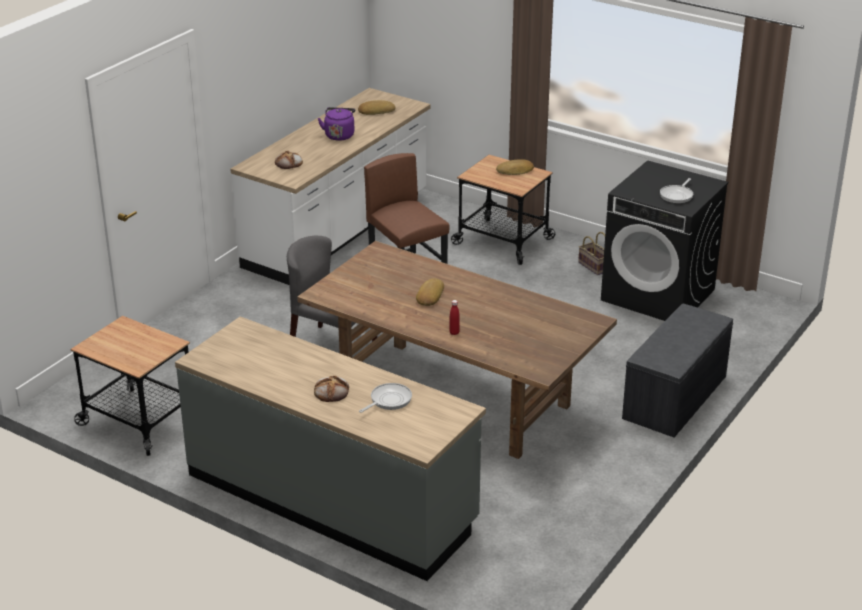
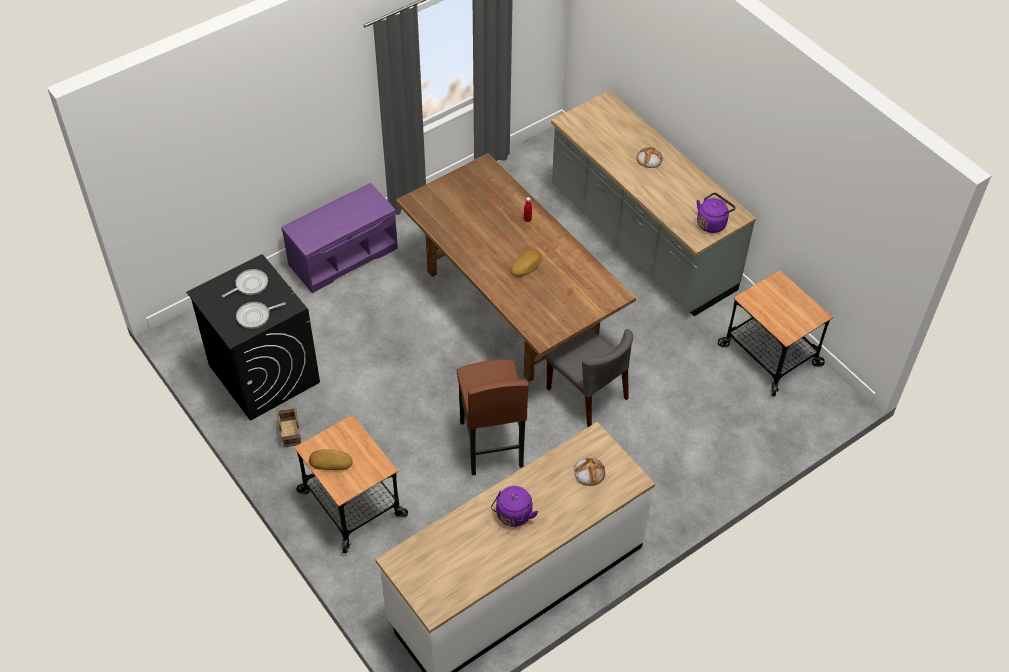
camera: 160 degrees left, 20 degrees up
bread [358,100,396,115] -> none
frying pan [359,383,412,413] -> frying pan moved to [236,302,286,329]
grey bench [622,303,733,438] -> purple bench [281,183,398,293]
none -> purple kettle [697,193,736,233]

